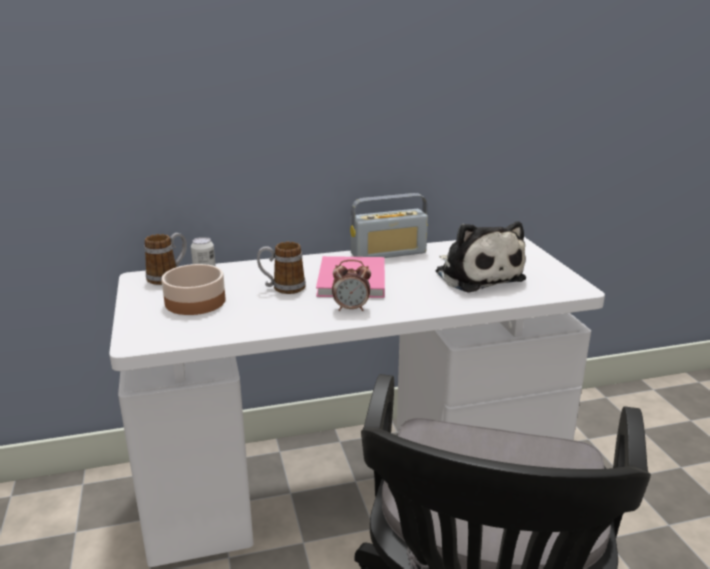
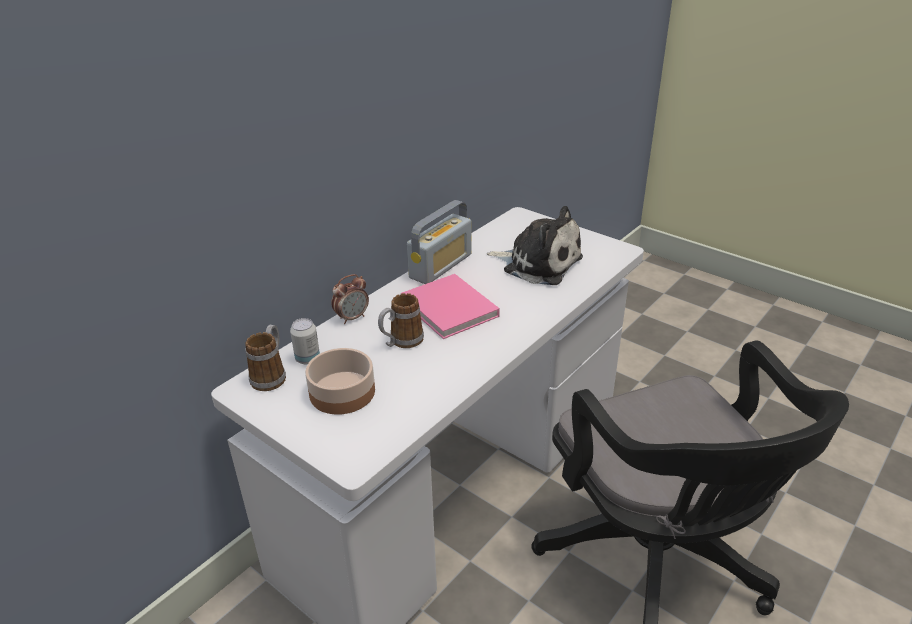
camera: 35 degrees left, 10 degrees up
alarm clock [332,260,371,311] -> alarm clock moved to [331,274,369,324]

